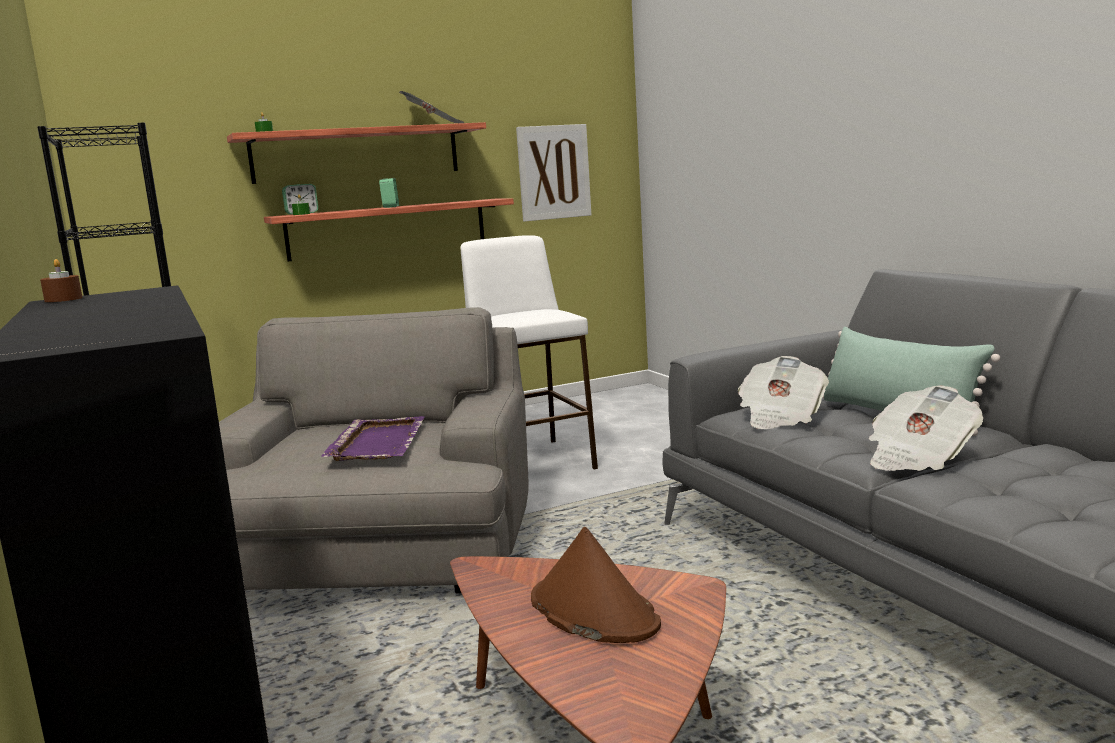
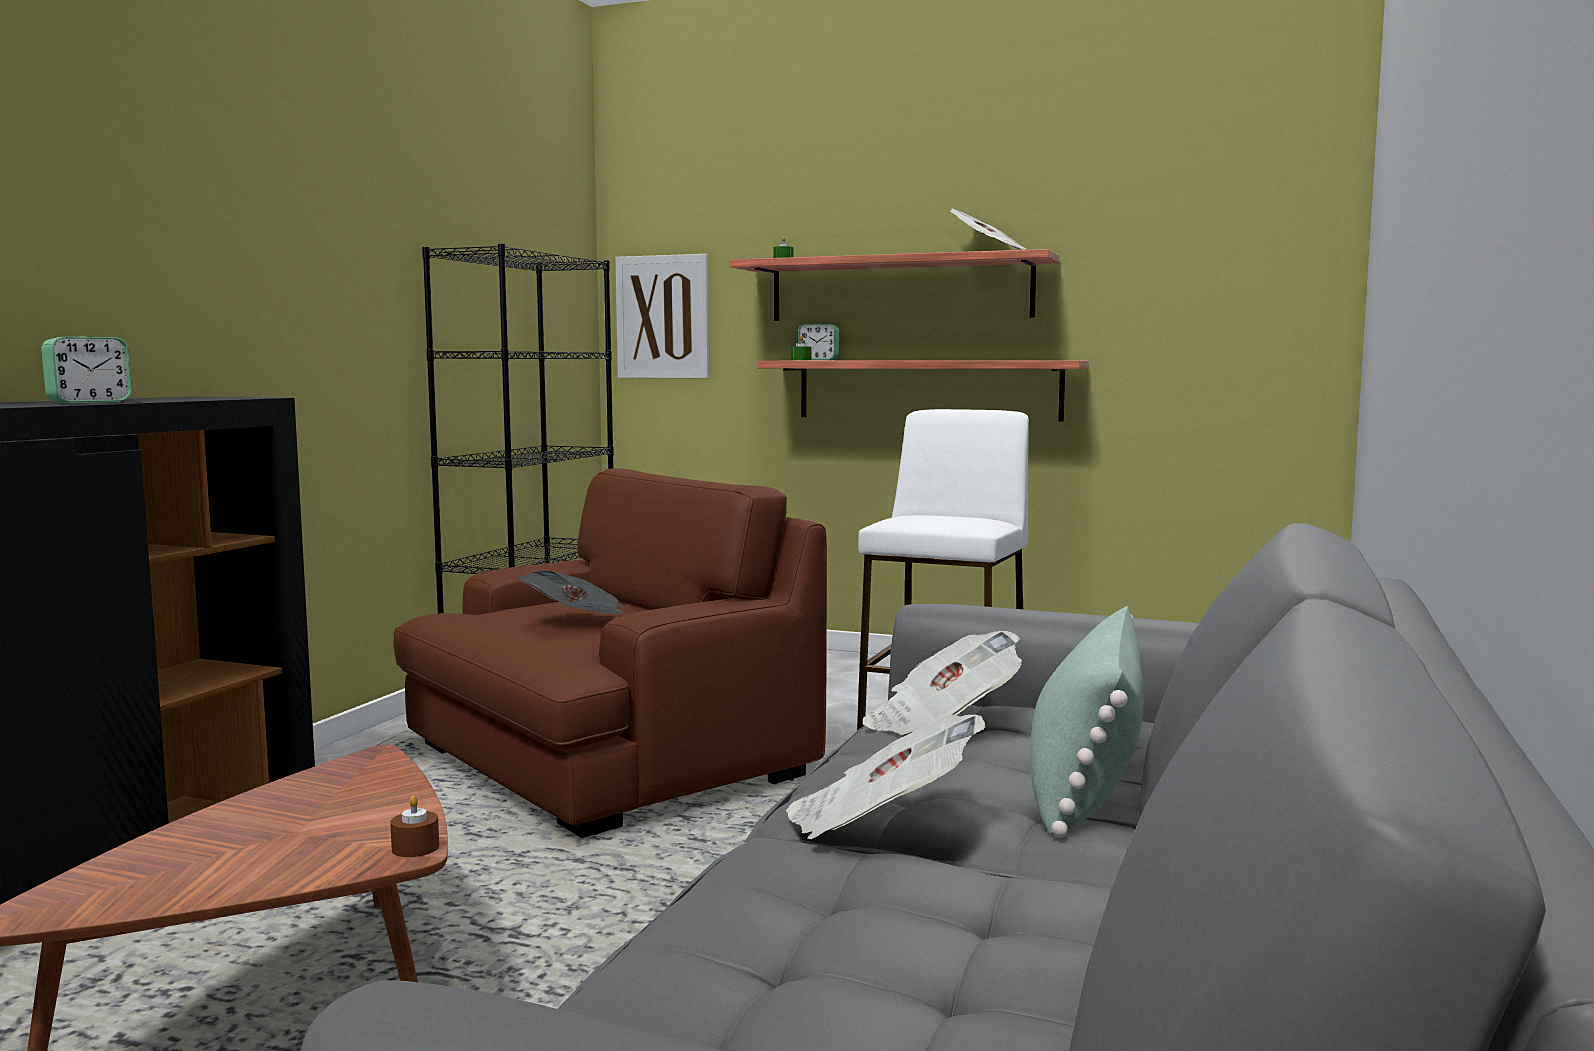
camera: 45 degrees right, 5 degrees down
brown candle [40,259,83,302] -> brown candle moved to [390,795,439,857]
grey armchair [219,307,529,593] -> brown armchair [394,468,827,838]
purple tray [321,416,424,461] -> newspaper [518,571,624,614]
alarm clock [379,178,399,208] -> alarm clock moved to [41,337,132,403]
picture [516,124,591,222] -> picture moved to [615,254,709,378]
brown hat [531,526,661,643] -> none

